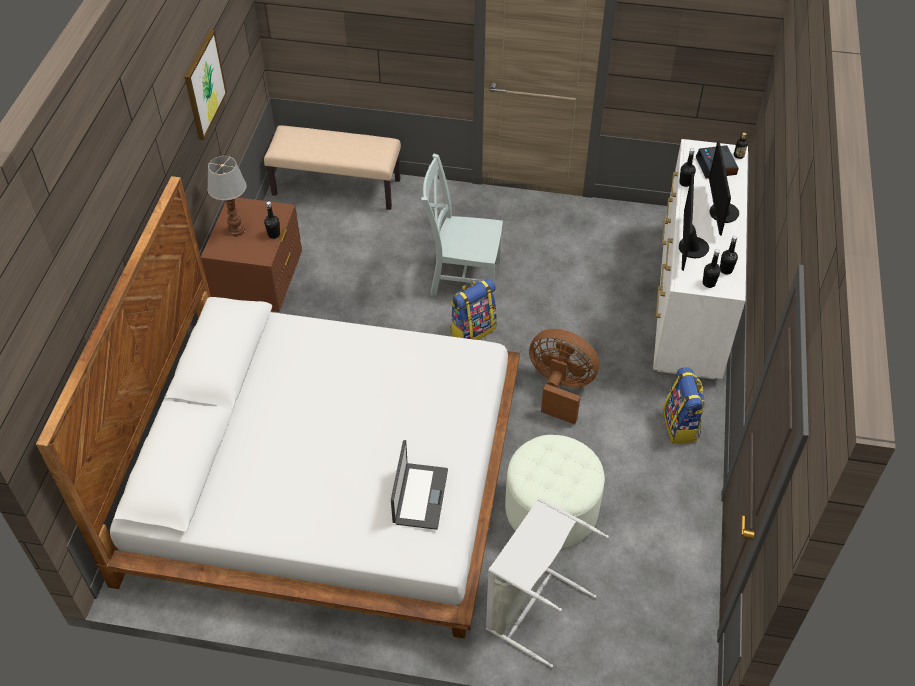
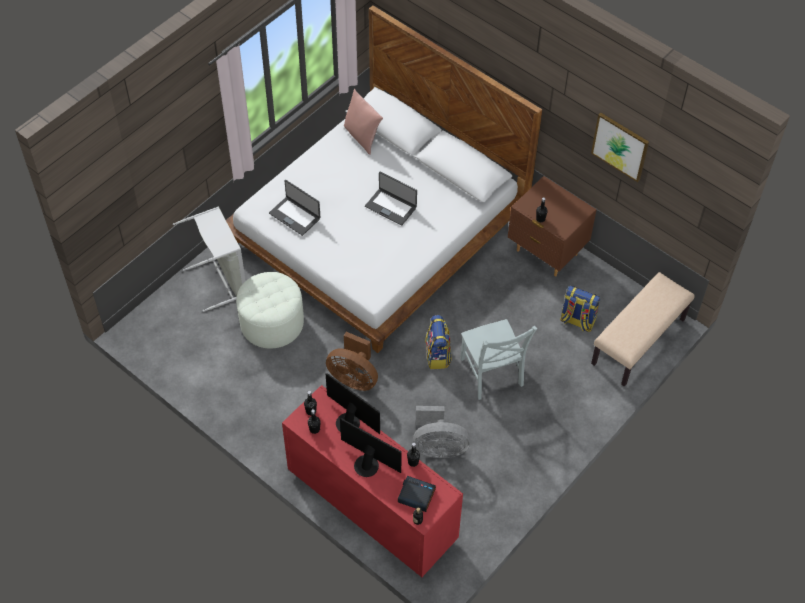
camera: 120 degrees right, 5 degrees up
table lamp [207,156,247,237] -> none
grey chair [421,154,503,296] -> grey chair turned 120 degrees clockwise [460,319,537,400]
brown fan [529,329,599,424] -> brown fan turned 60 degrees clockwise [326,332,378,391]
white dresser [653,139,748,379] -> red dresser [282,385,463,577]
backpack [664,367,705,444] -> backpack moved to [560,285,601,332]
none -> pink pillow [344,89,383,155]
none -> laptop [365,172,417,226]
none -> grey fan [413,406,471,458]

